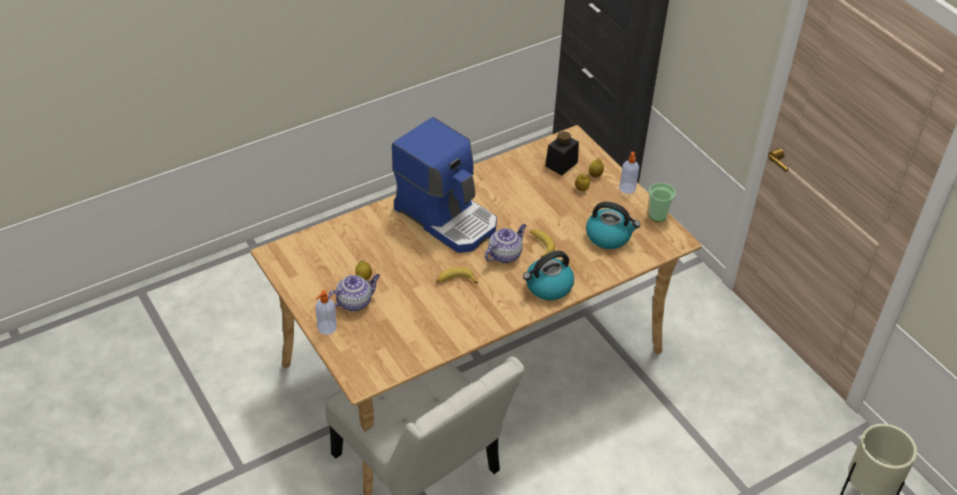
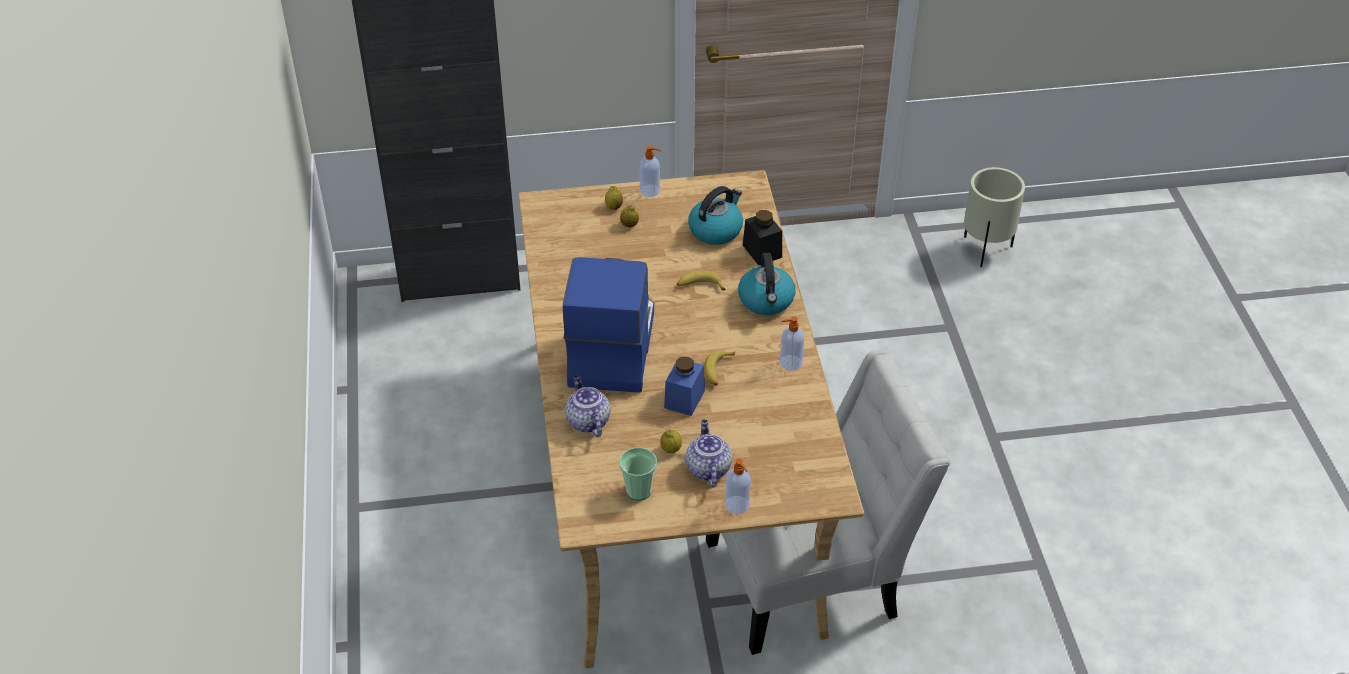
camera: 65 degrees left, 0 degrees up
coffee machine [392,117,497,253] -> coffee machine turned 60 degrees counterclockwise [563,257,654,393]
teapot [485,224,527,263] -> teapot moved to [565,375,610,437]
black jar [545,131,579,176] -> black jar moved to [743,210,782,266]
cup [649,183,676,222] -> cup moved to [619,447,657,501]
none -> blue jar [664,357,705,416]
none -> soap dispenser [780,316,804,371]

